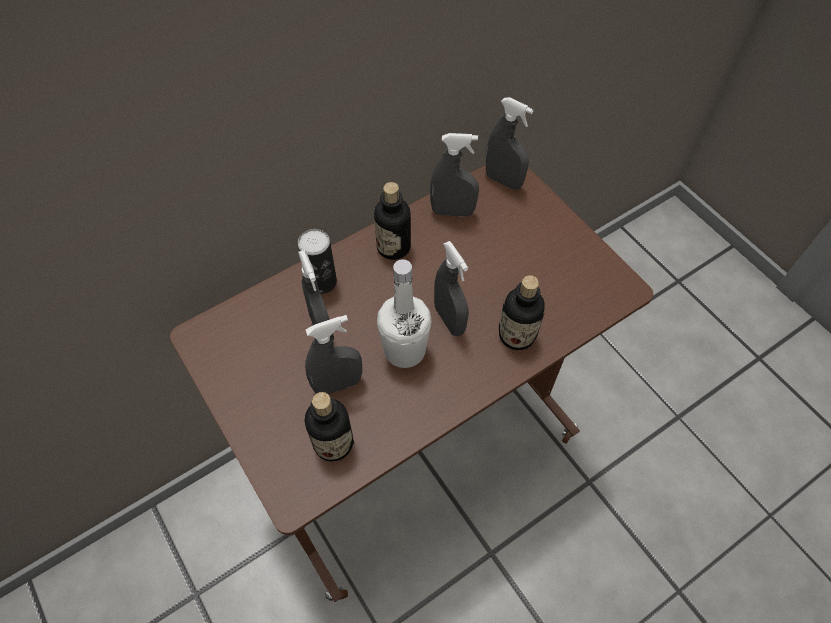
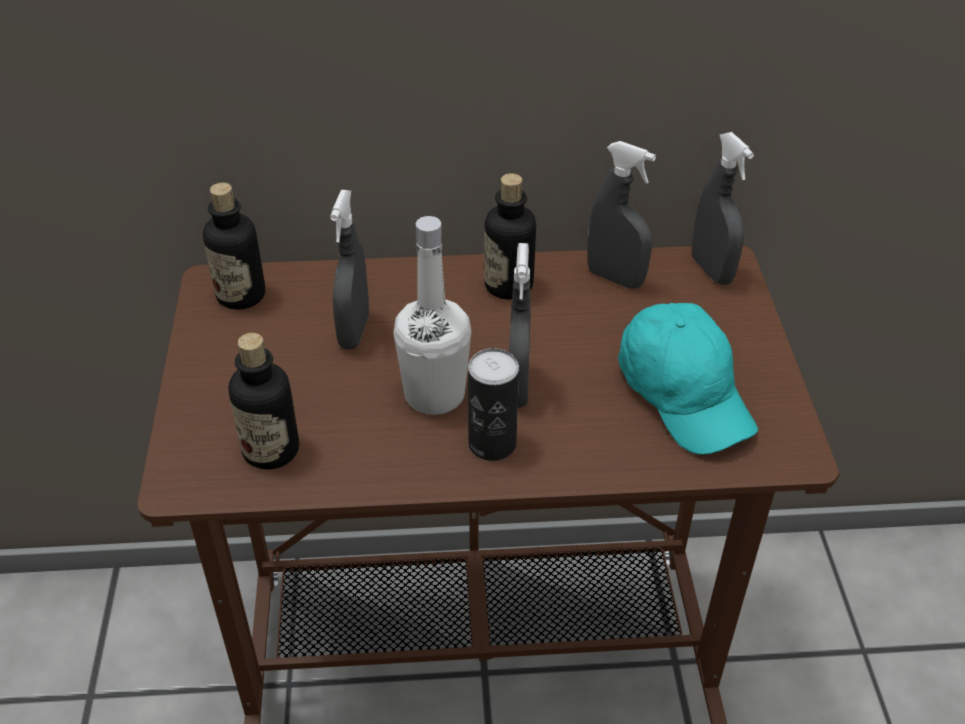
camera: 30 degrees right, 15 degrees down
can [298,229,337,294] -> can moved to [468,348,519,461]
grey spray bottle [305,315,362,394] -> none
bottle [499,275,545,350] -> bottle moved to [203,183,265,310]
none -> turquoise cap [618,303,758,455]

